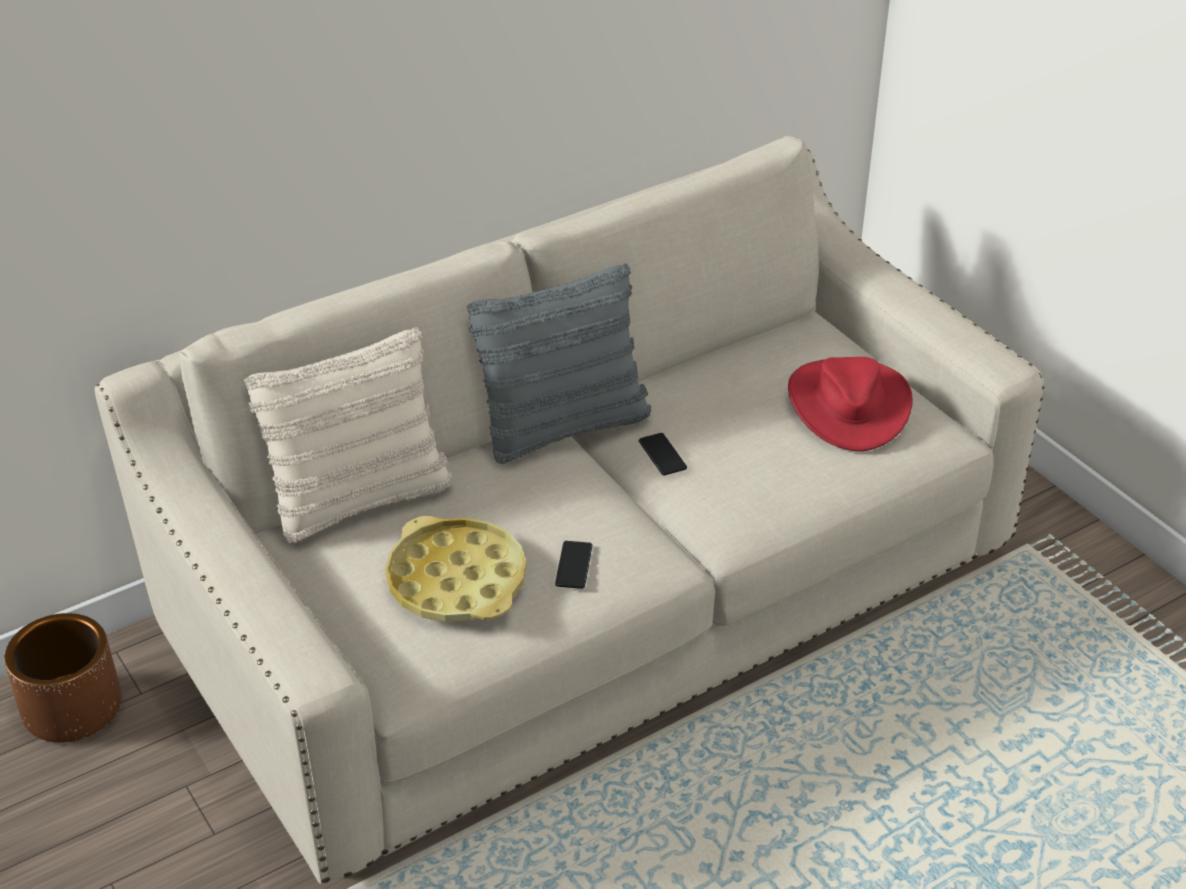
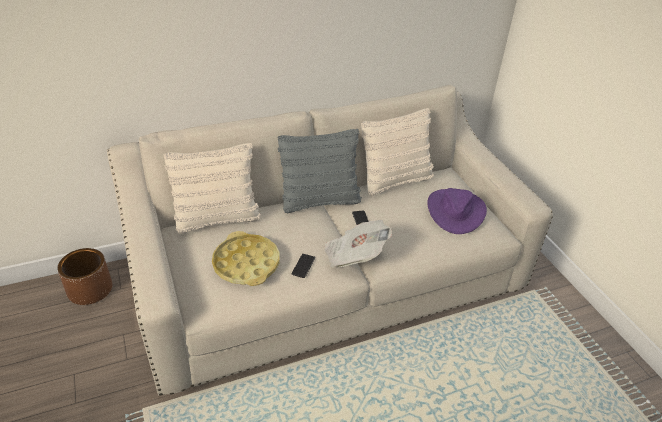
camera: 10 degrees right, 0 degrees up
red hat [788,357,913,451] -> purple hat [427,188,487,234]
none -> newspaper [324,220,392,268]
none -> beige pillow [361,108,434,196]

